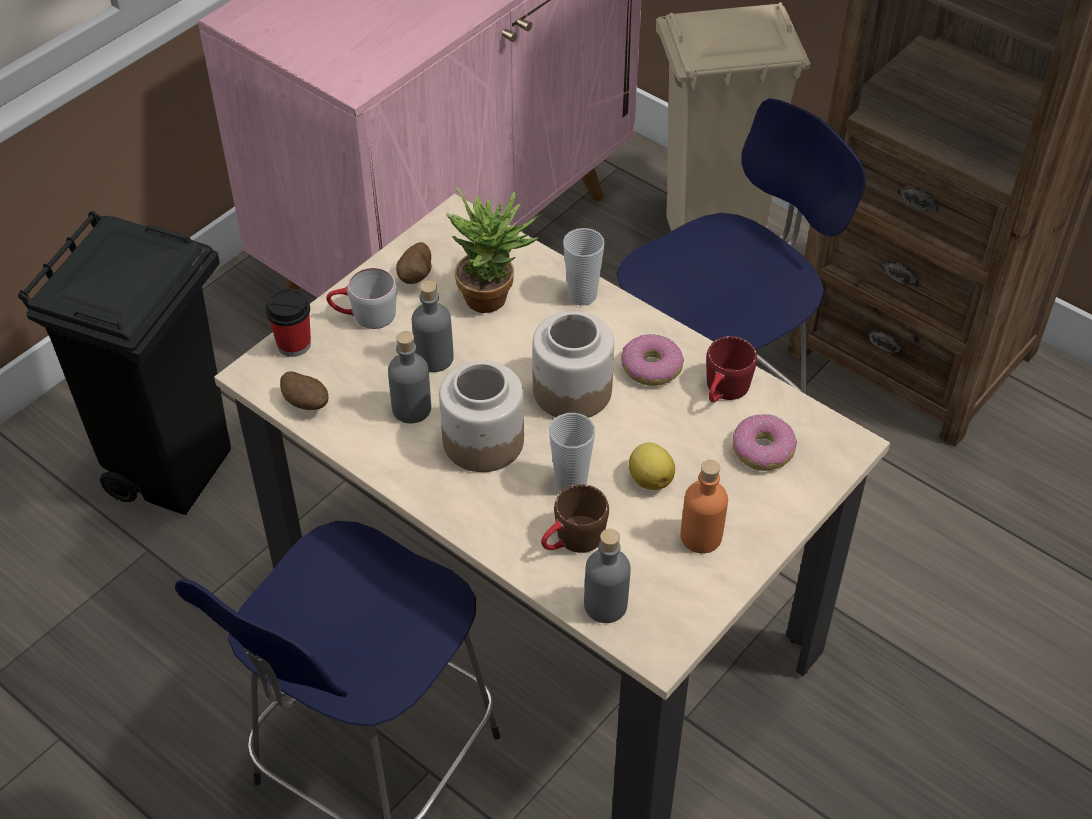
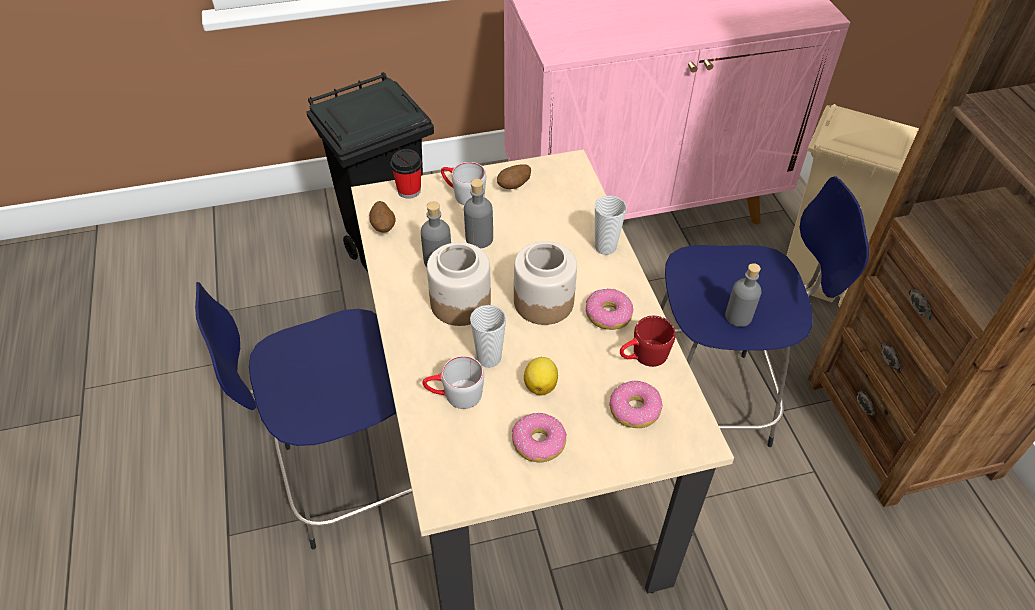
camera: 35 degrees right, 0 degrees up
potted plant [446,188,544,313] -> none
brown mug [541,484,609,553] -> grey mug [422,356,484,409]
grey bottle [584,529,631,623] -> grey bottle moved to [725,263,761,327]
orange bottle [680,460,728,554] -> donut [512,413,567,463]

